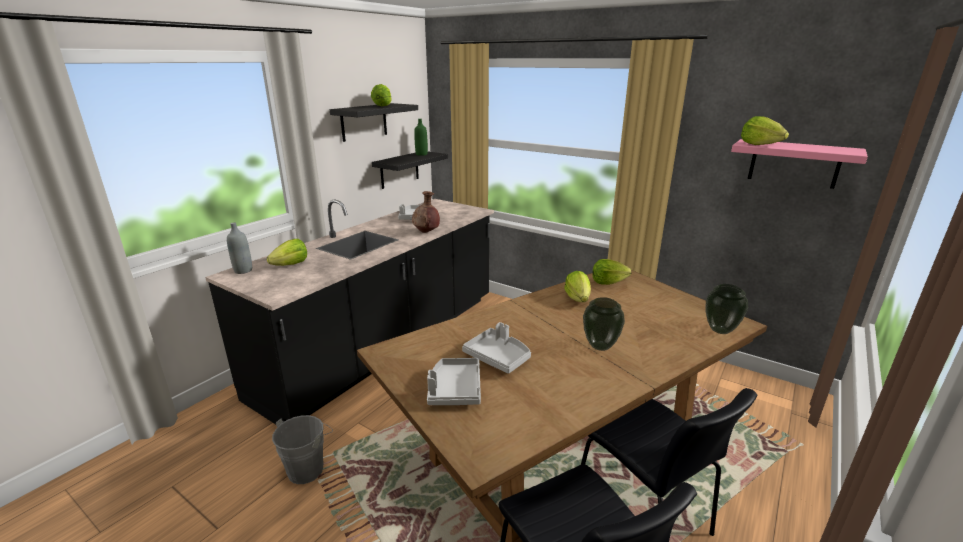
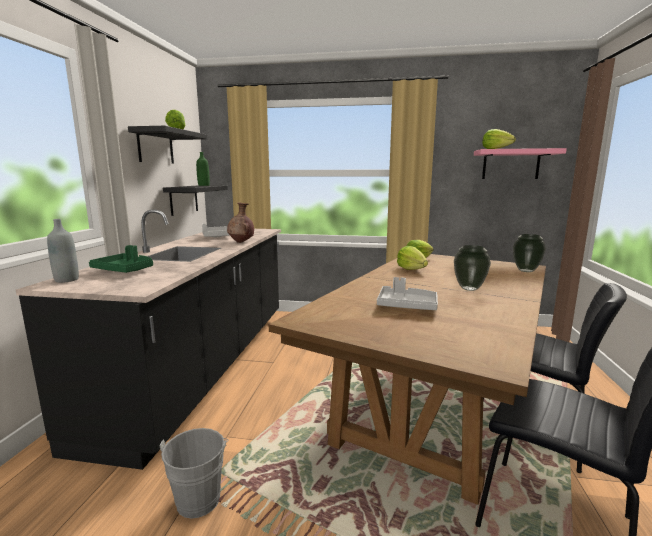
camera: 25 degrees left, 10 degrees down
lettuce [267,239,307,266] -> green tray [89,245,153,273]
grey tray [427,358,481,405] -> none

